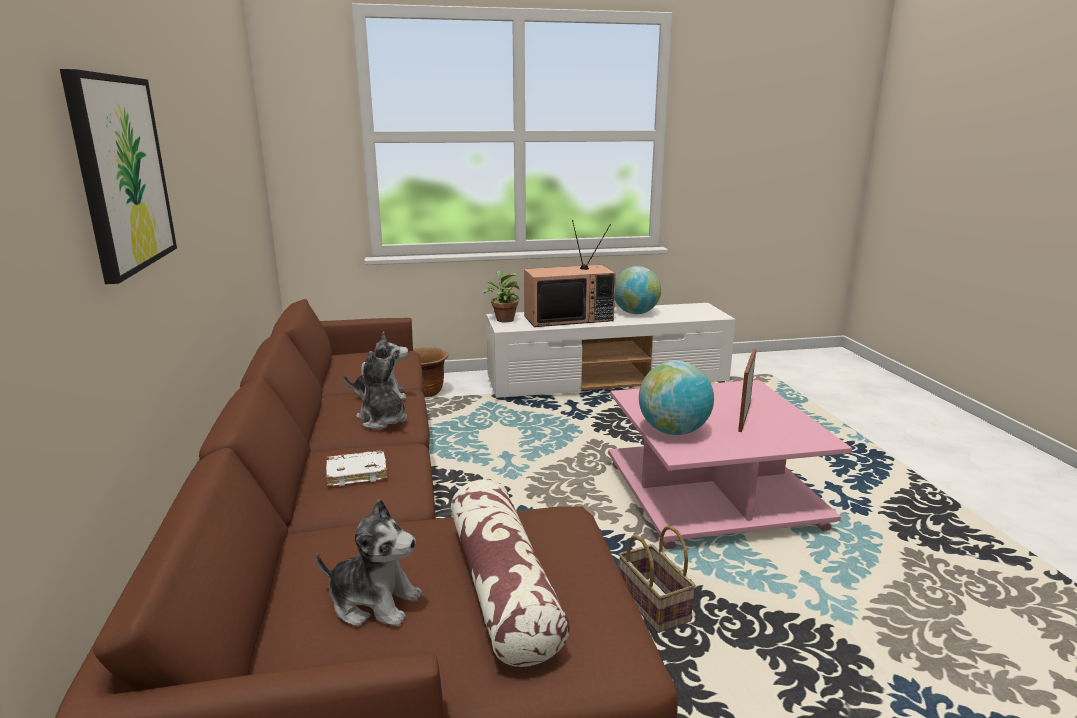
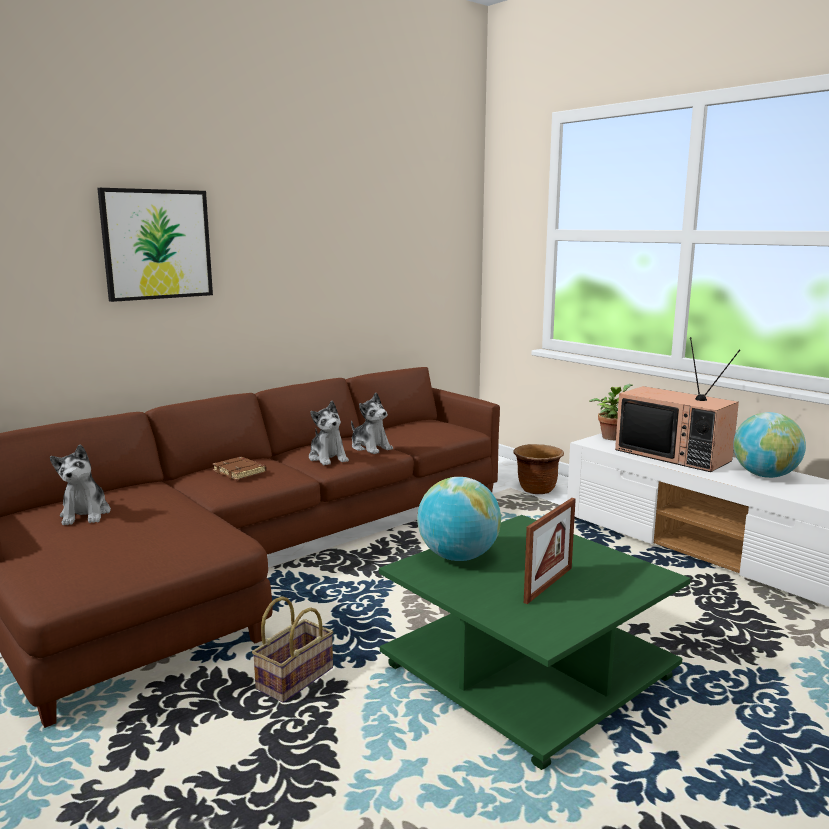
camera: 60 degrees right, 5 degrees down
white book [326,450,388,487] -> brown book [212,457,267,480]
plush toy [356,351,407,429] -> plush toy turned 135 degrees clockwise [309,401,349,466]
pillow [450,479,570,667] -> none
pink coffee table [608,380,852,549] -> green coffee table [379,515,691,770]
picture frame [738,349,756,432] -> picture frame turned 135 degrees clockwise [524,498,576,604]

